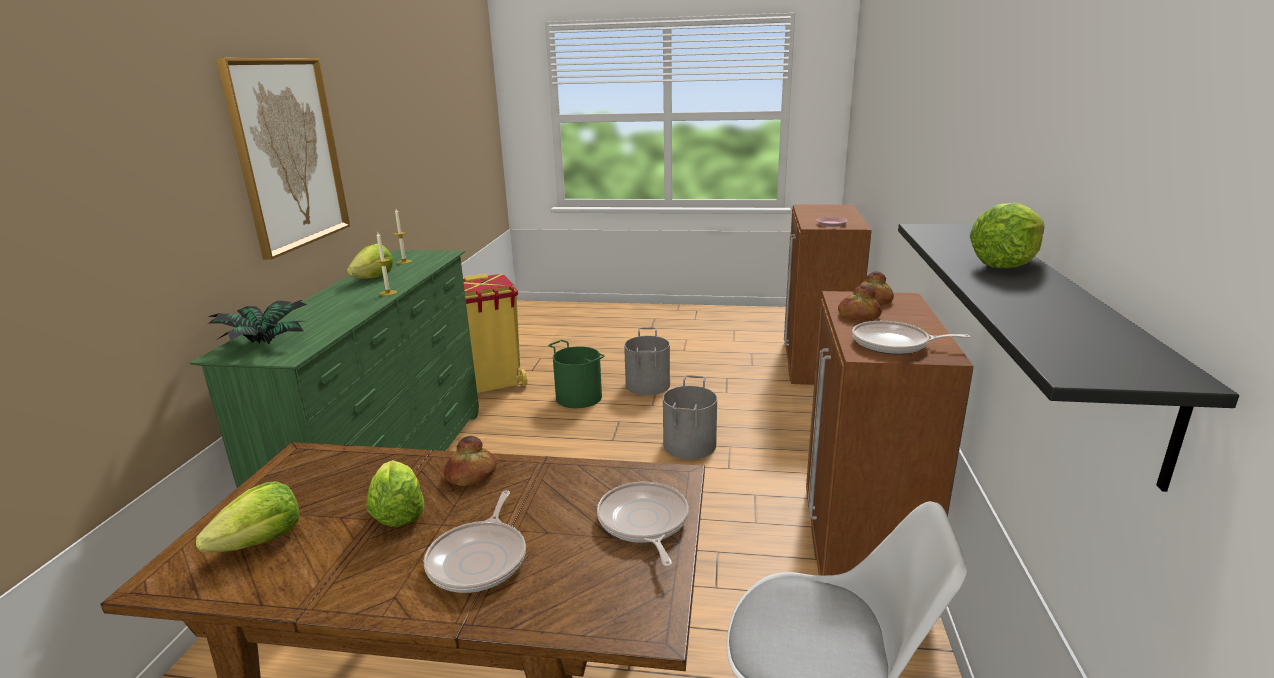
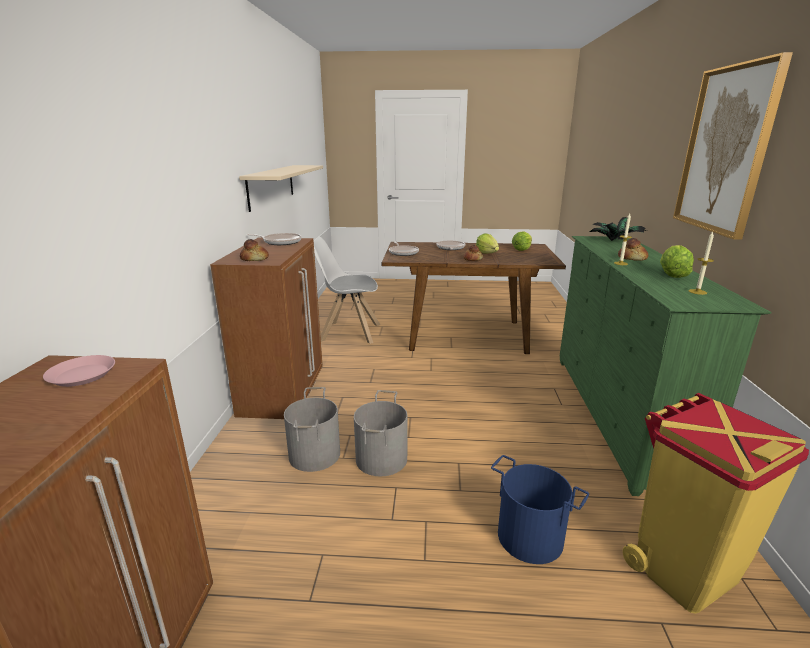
camera: 175 degrees right, 0 degrees up
green bucket [548,340,605,408] -> blue bucket [491,455,589,564]
grey bucket [624,327,670,395] -> grey bucket moved to [284,387,340,472]
bread [838,285,882,321] -> bread moved to [618,238,648,261]
black shelf [898,224,1239,492] -> beige shelf [239,165,323,212]
lettuce [970,203,1045,268] -> none

